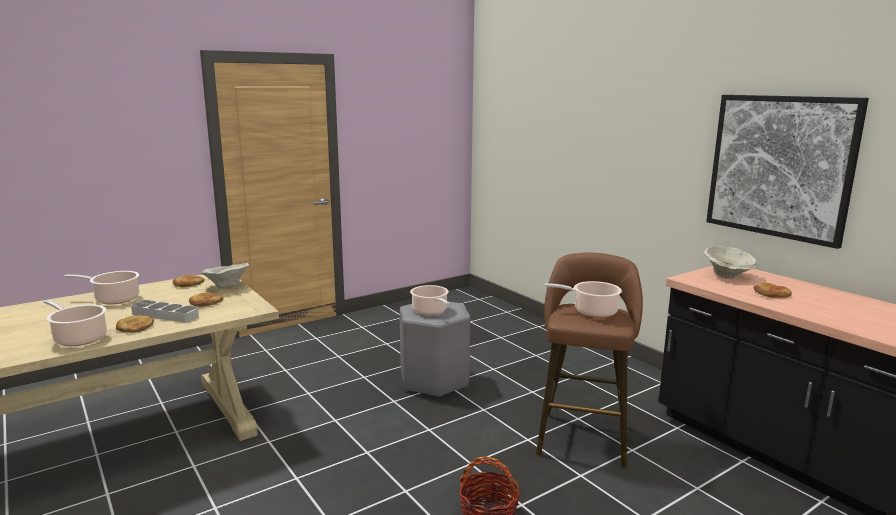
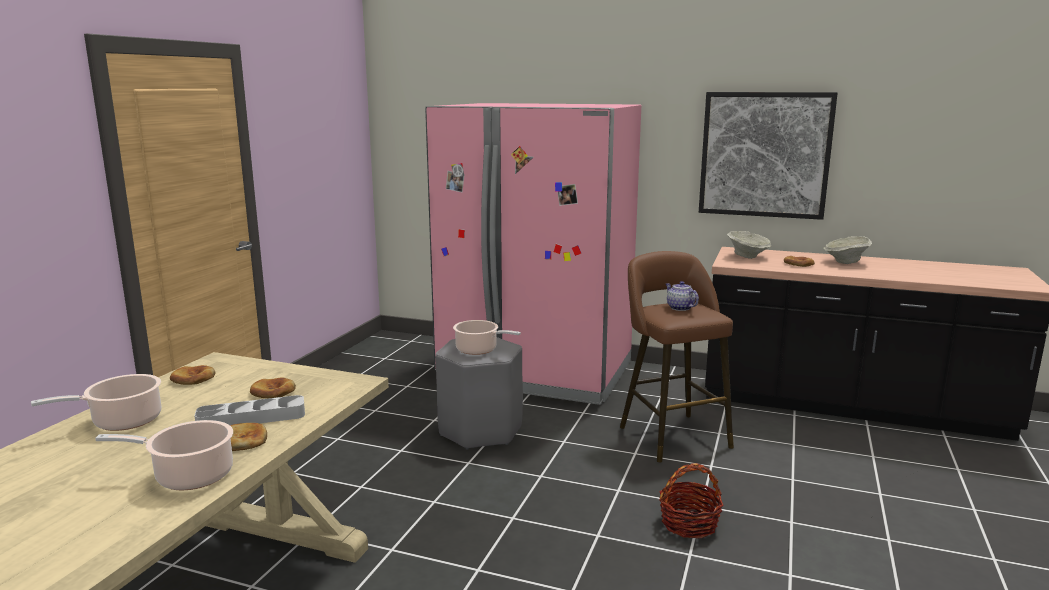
camera: 35 degrees left, 0 degrees up
beige bowl [201,263,249,288] -> beige bowl moved to [823,236,872,264]
cooking pot [545,281,622,318] -> teapot [666,281,699,311]
none -> pink fridge [425,103,641,405]

